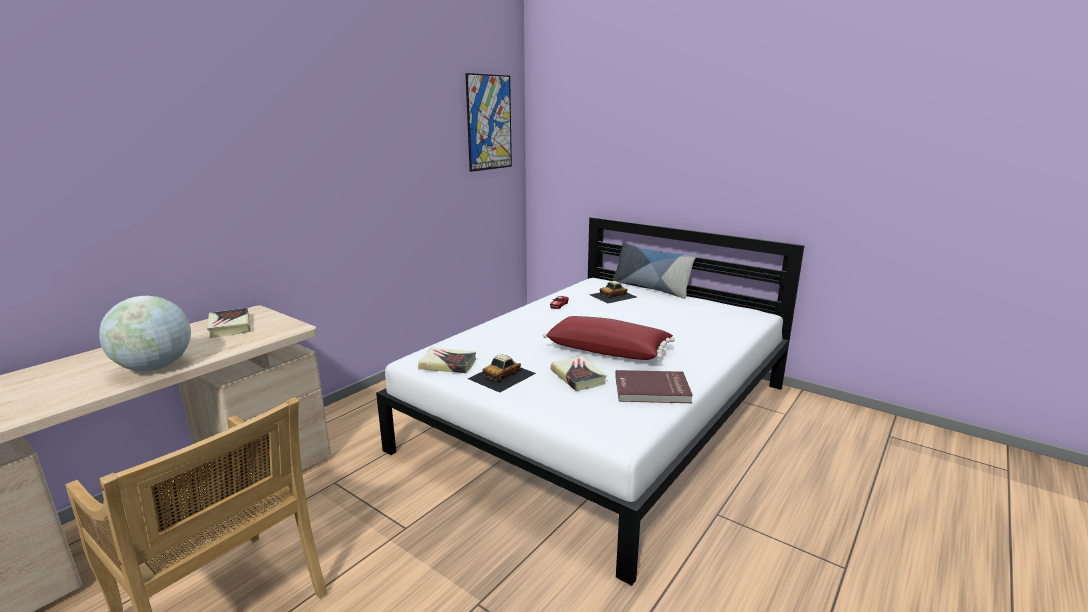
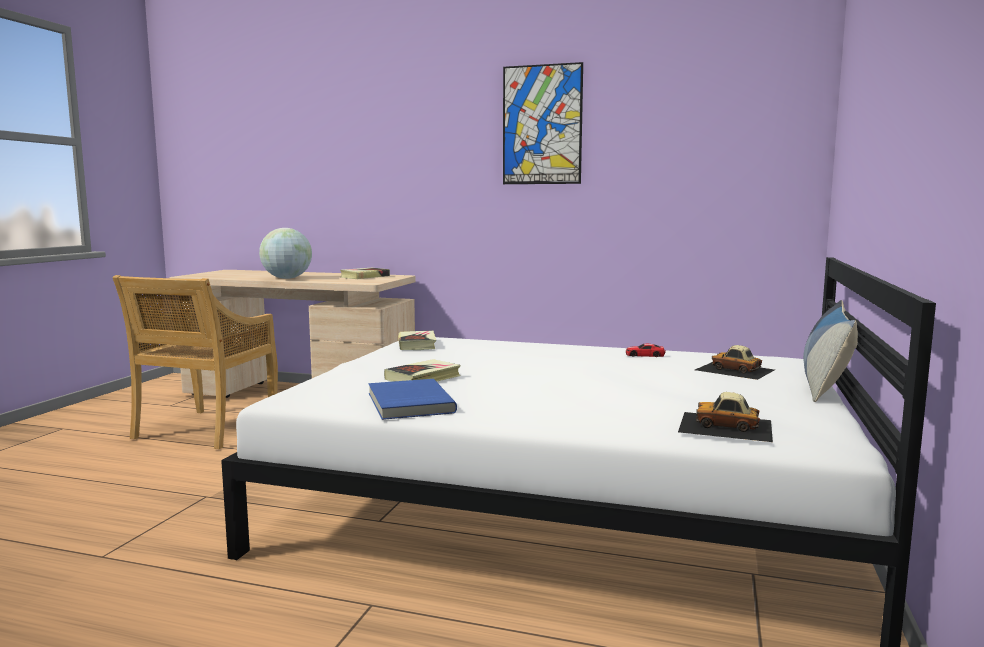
camera: 70 degrees right, 10 degrees down
picture [465,73,512,172] -> picture moved to [503,62,583,184]
toy car [468,355,536,393] -> toy car moved to [678,392,773,442]
red pillow [543,316,675,360] -> none
red book [615,370,693,403] -> blue book [369,379,457,420]

